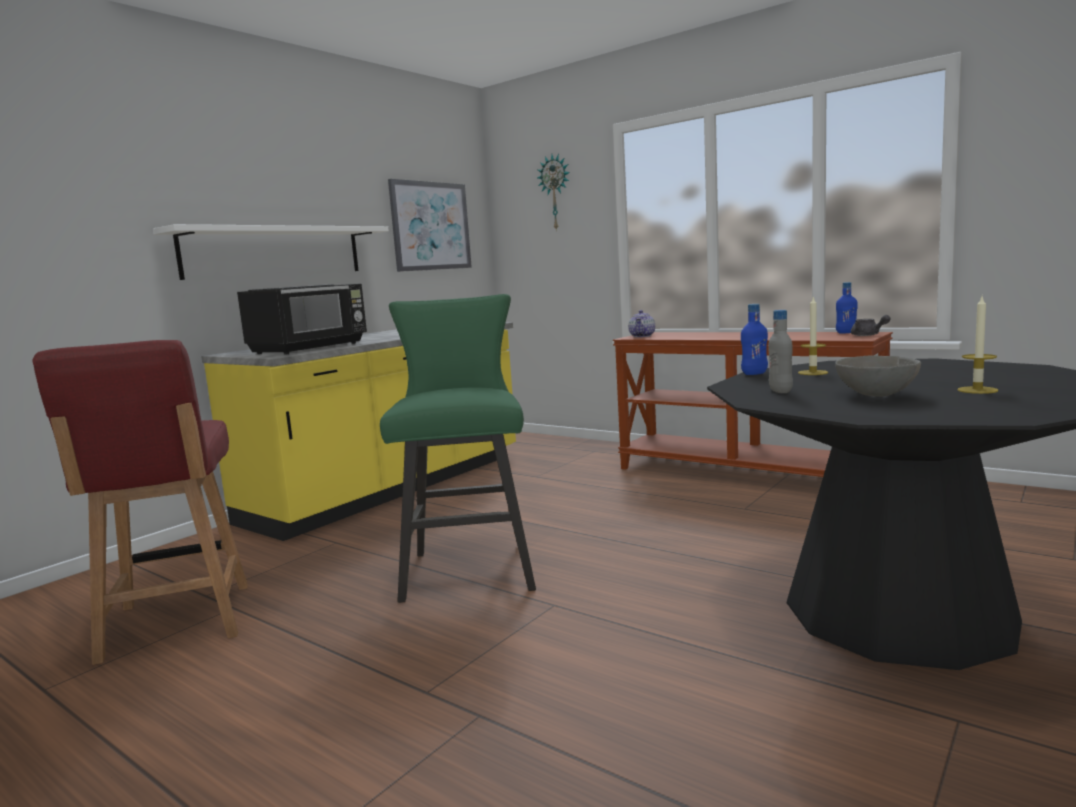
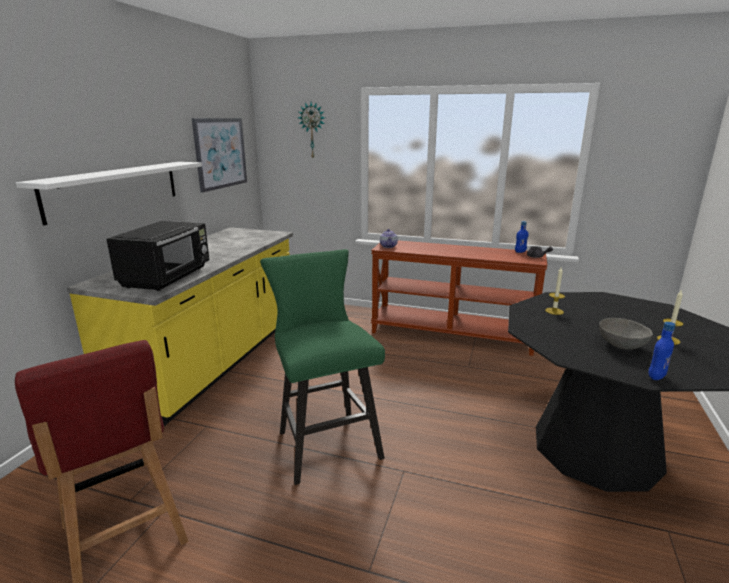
camera: 20 degrees left, 10 degrees up
blue bottle [741,304,768,375] -> blue bottle moved to [648,322,676,380]
grey bottle [769,310,793,393] -> none

